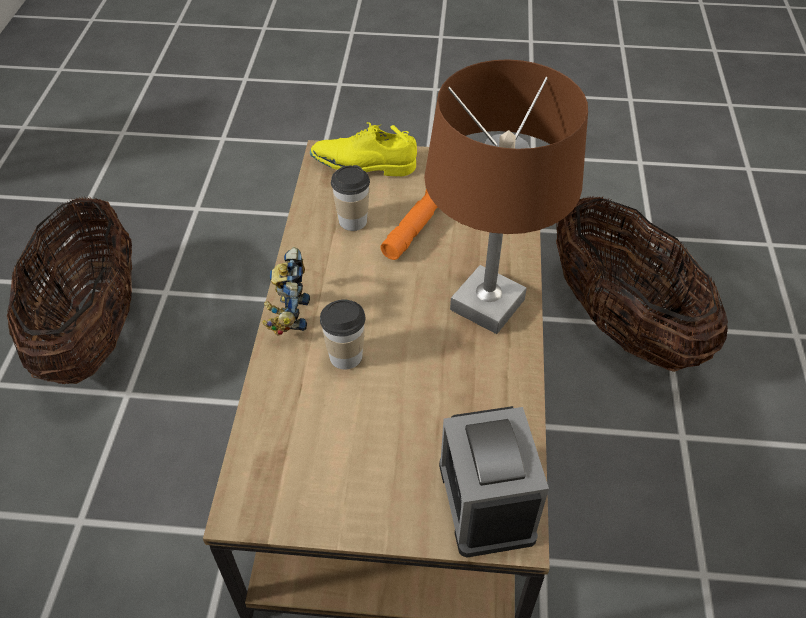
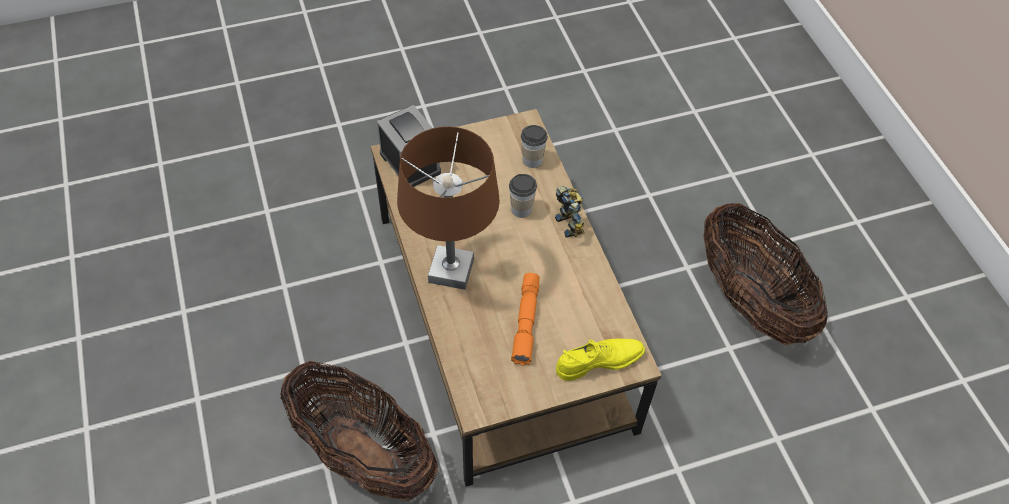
camera: 155 degrees right, 5 degrees up
cup [331,165,370,231] -> cup moved to [521,125,548,168]

